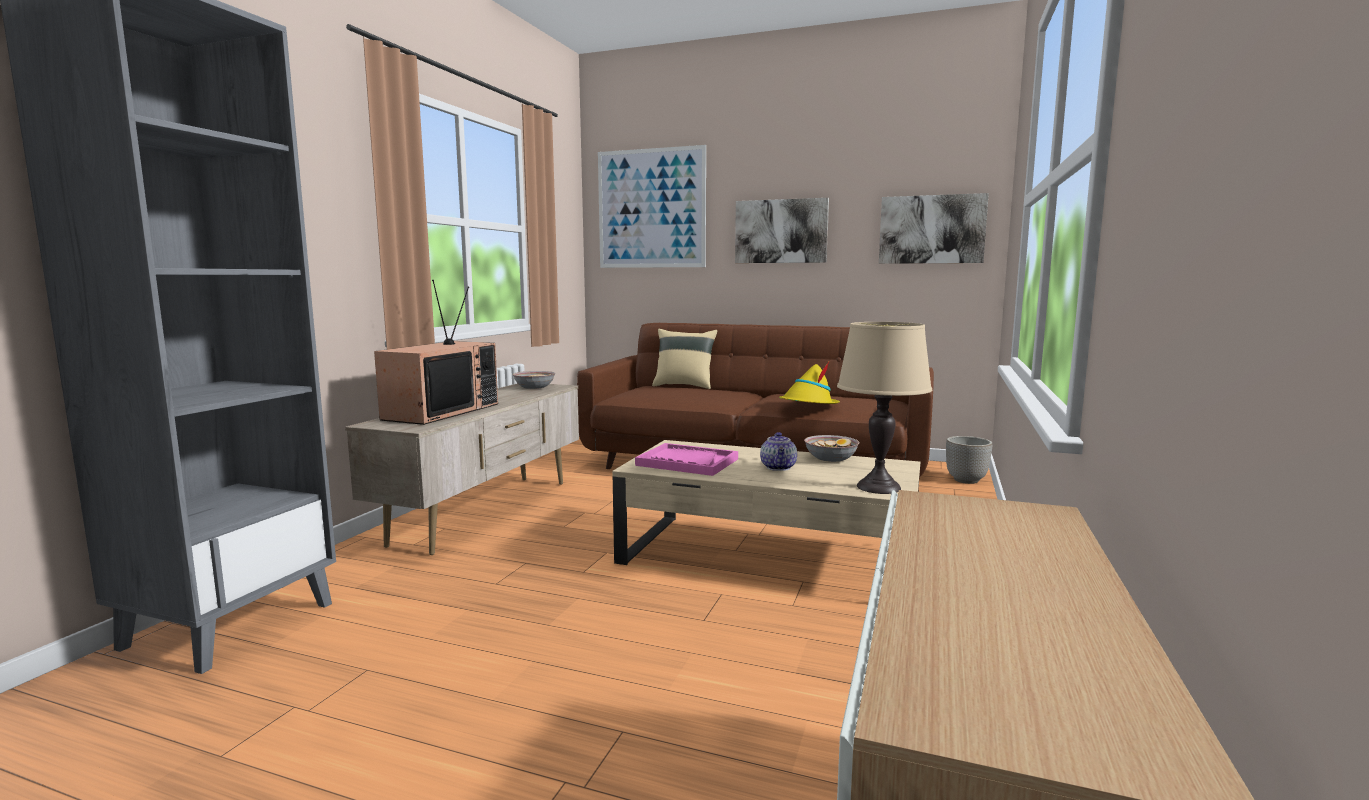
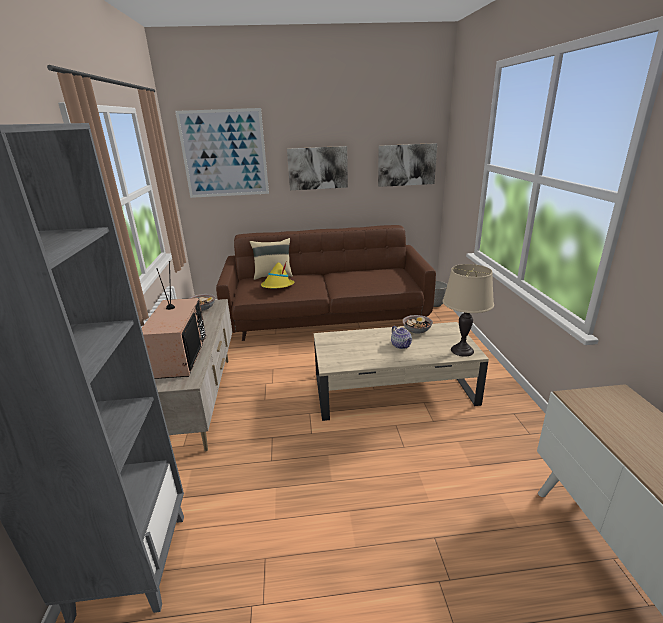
camera: 25 degrees left, 15 degrees up
pink tray [635,443,738,476] -> none
yellow hat [779,362,840,404] -> yellow hat moved to [261,262,294,288]

